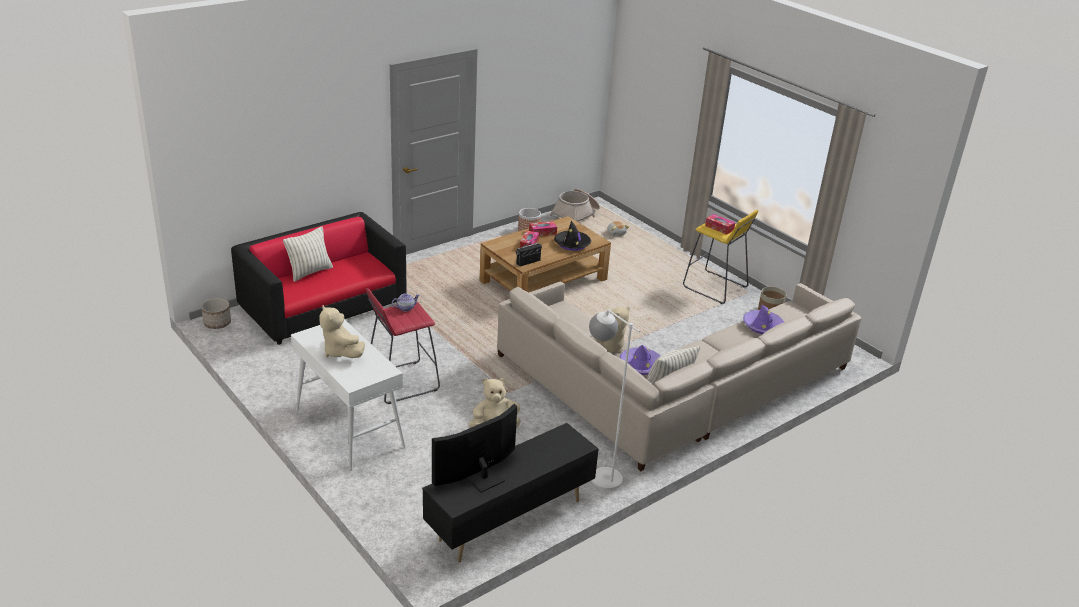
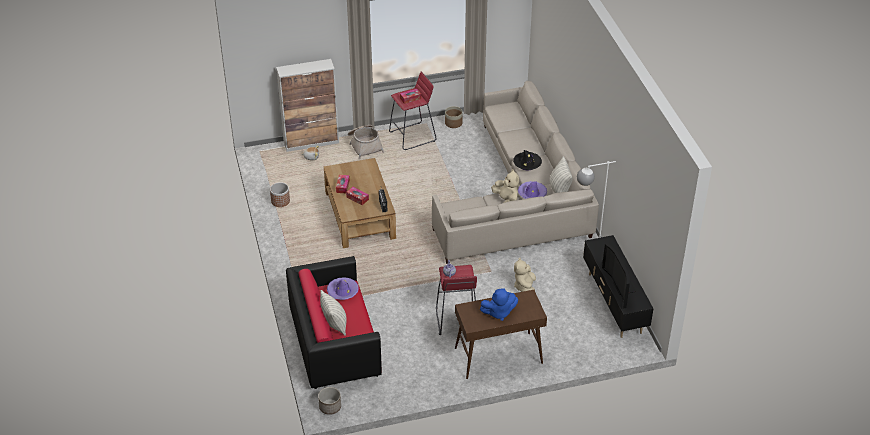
camera: 65 degrees left, 10 degrees up
white console table [291,319,406,470] -> brown console table [455,290,547,379]
beige plush toy [319,305,365,358] -> blue plush toy [480,288,518,321]
basket [550,189,600,222] -> basket moved to [348,125,384,159]
black hat [554,221,591,251] -> black hat moved to [513,150,542,171]
yellow stool [683,210,758,304] -> red stool [389,72,437,150]
purple hat [743,305,784,334] -> purple hat moved to [327,277,359,300]
none -> cabinet [276,59,339,152]

